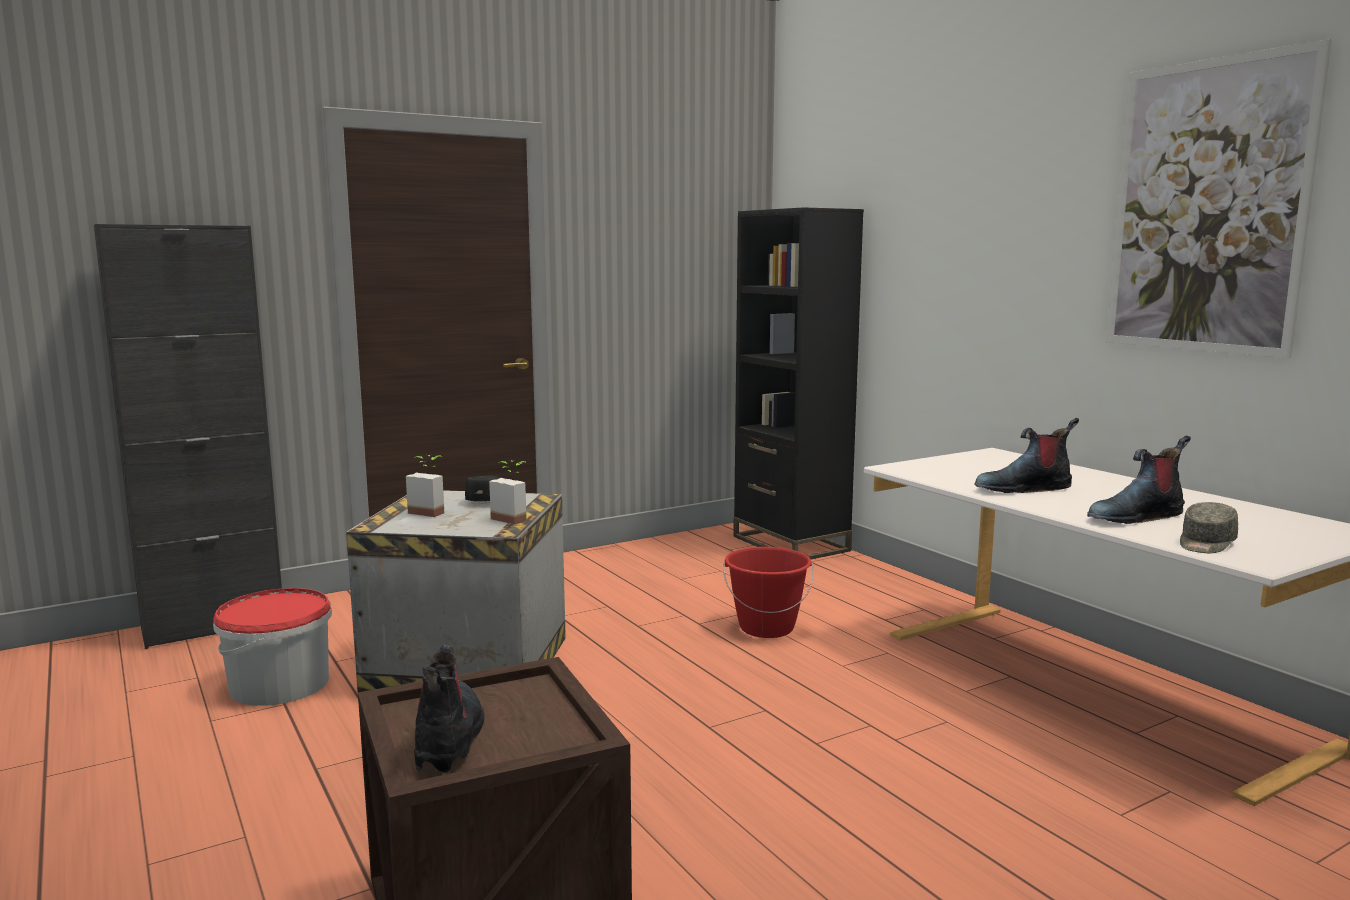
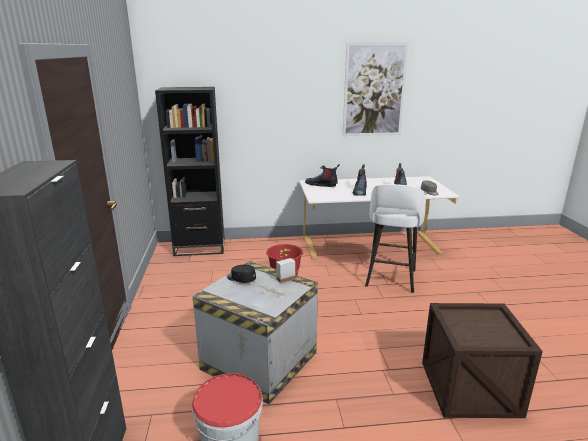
camera: 65 degrees left, 10 degrees up
potted plant [406,455,444,517] -> none
boot [414,645,484,773] -> boot moved to [305,164,340,187]
none -> white stool [365,184,426,293]

